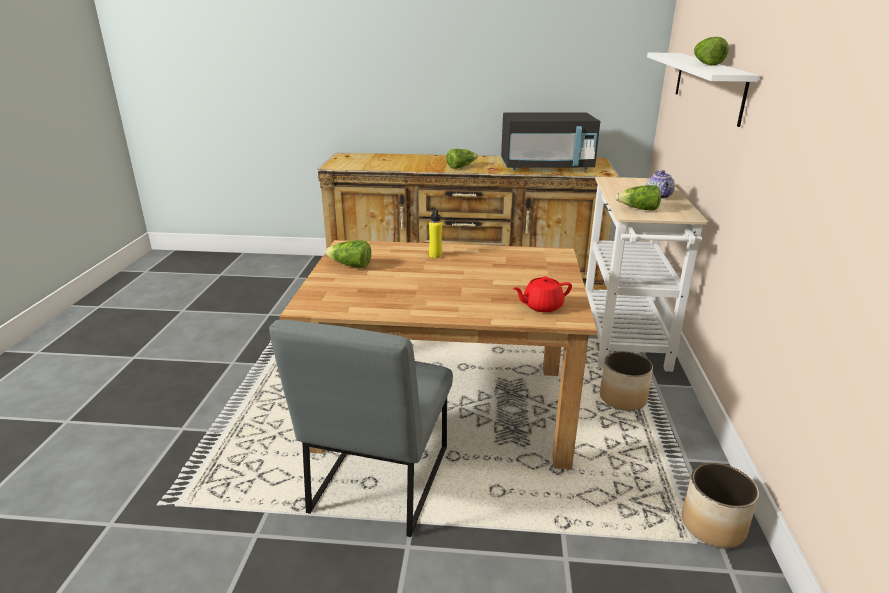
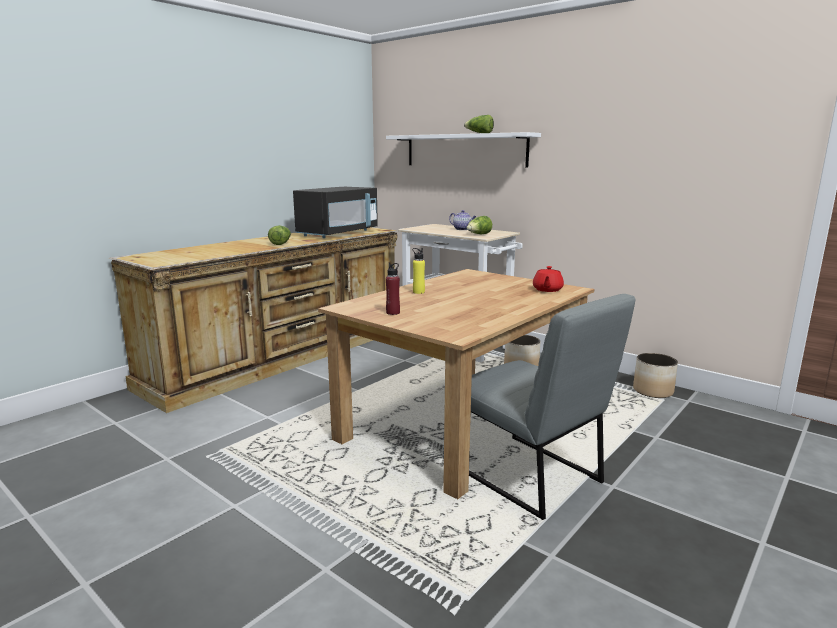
camera: 55 degrees left, 10 degrees down
lettuce [325,240,371,268] -> red bottle [386,262,400,315]

